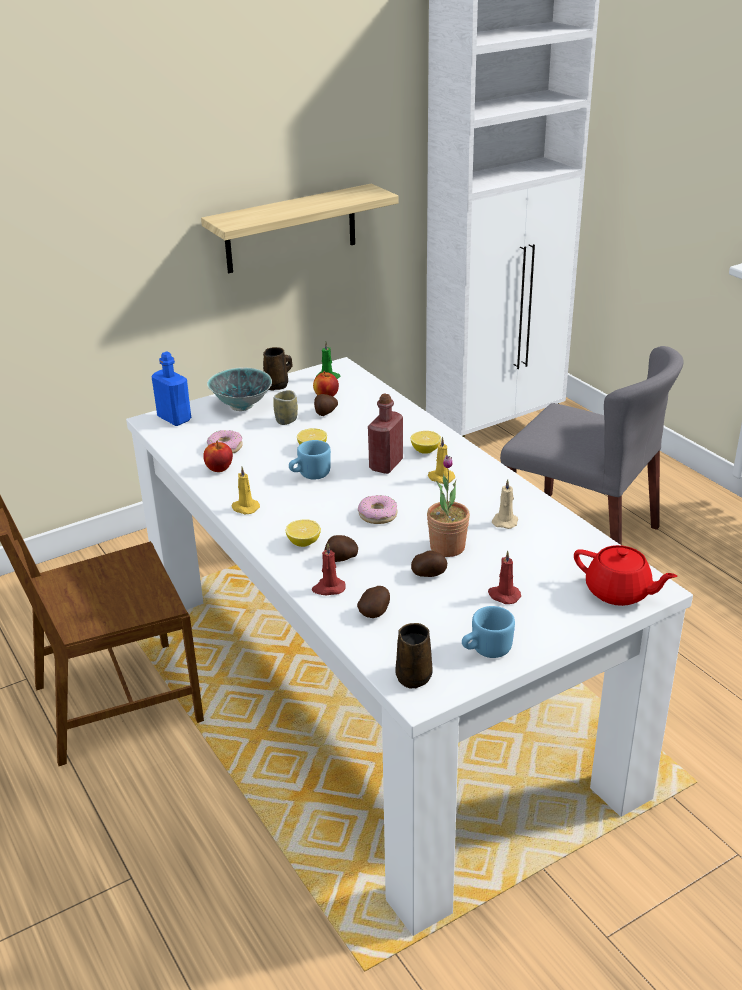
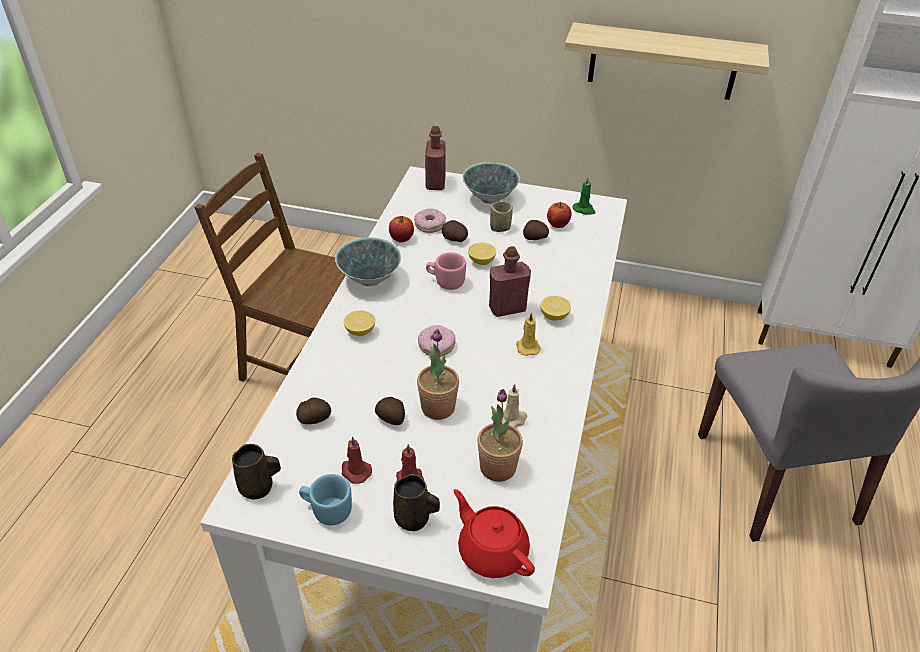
camera: 45 degrees right, 10 degrees up
blue bottle [152,352,191,426] -> red bottle [425,126,446,190]
yellow candle [232,467,260,514] -> bowl [335,237,401,286]
brown mug [263,347,292,391] -> brown mug moved to [393,474,440,531]
blue mug [289,440,331,480] -> pink mug [426,252,466,290]
red candle [312,543,346,595] -> red candle moved to [342,436,372,484]
potato [324,535,358,562] -> potato moved to [442,220,468,242]
red teapot [574,545,677,606] -> red teapot turned 150 degrees clockwise [454,489,535,578]
none -> potted plant [477,389,523,482]

